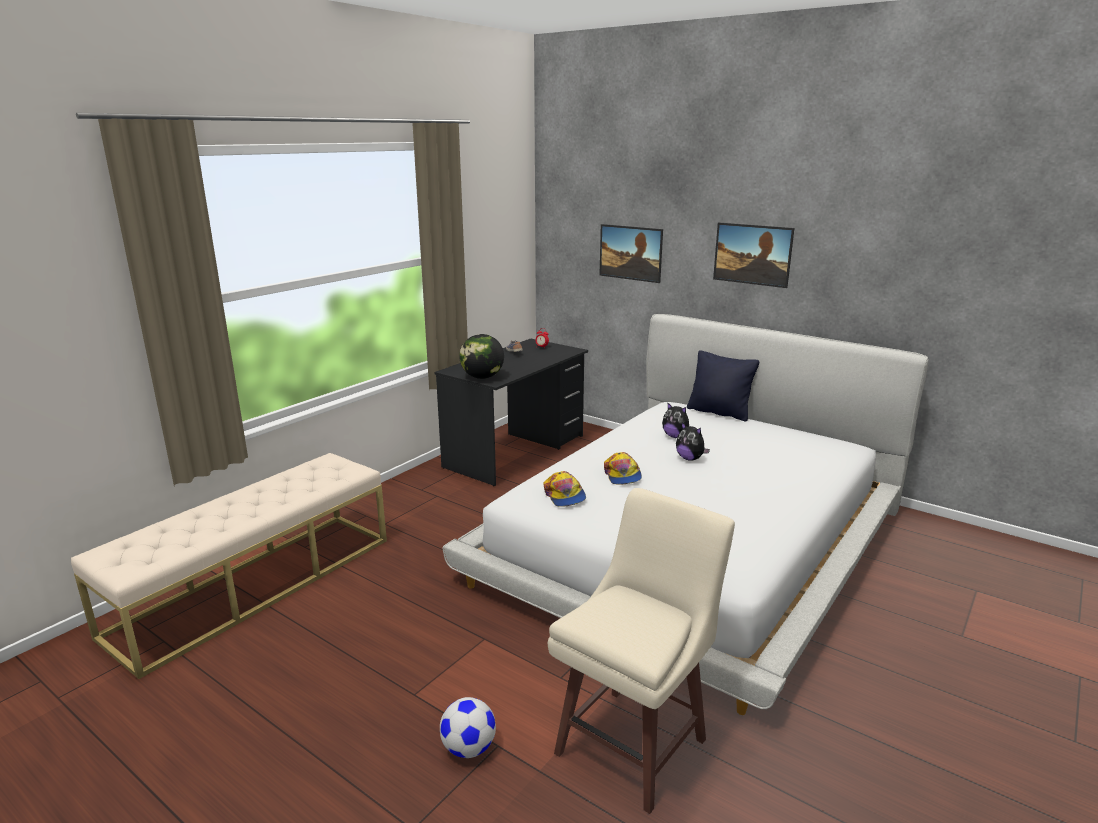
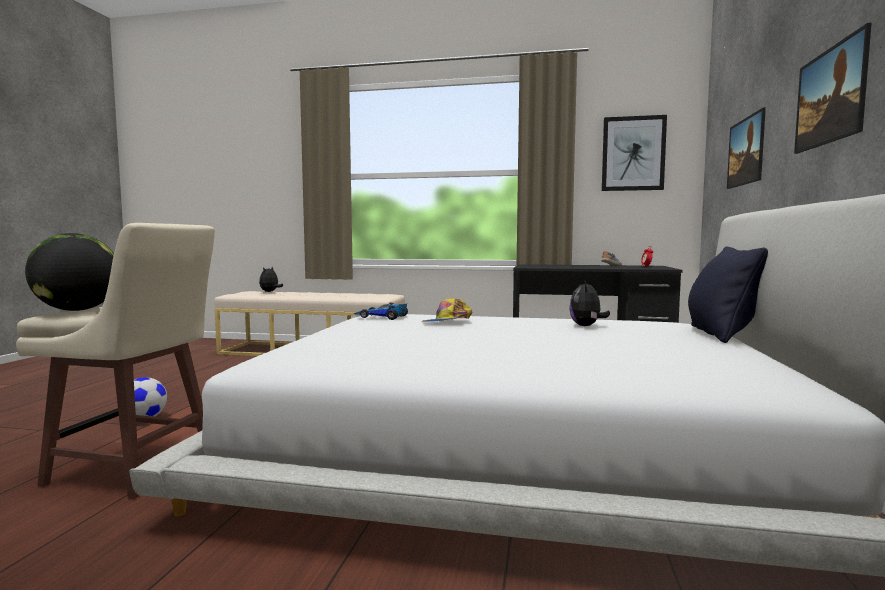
camera: 65 degrees right, 15 degrees down
globe [459,334,504,379] -> globe moved to [25,233,114,311]
cap [543,471,586,507] -> toy car [354,303,408,320]
plush toy [676,422,710,461] -> plush toy moved to [259,266,283,292]
none -> picture [602,115,667,191]

